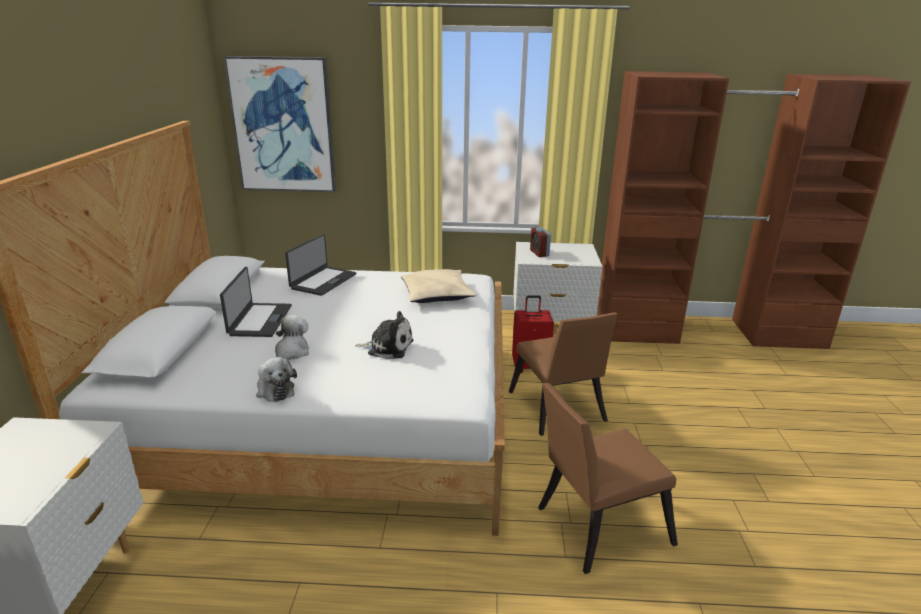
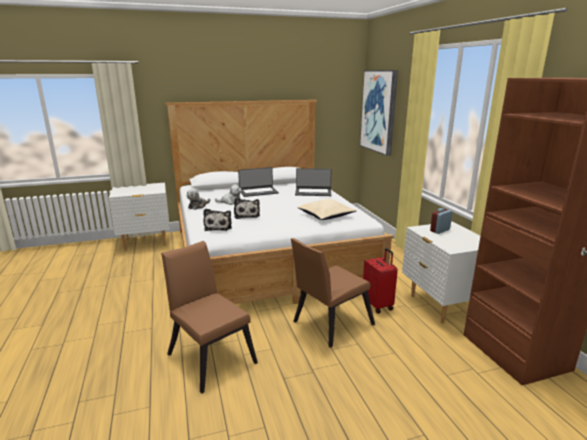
camera: 70 degrees right, 5 degrees down
none -> plush toy [203,208,232,231]

